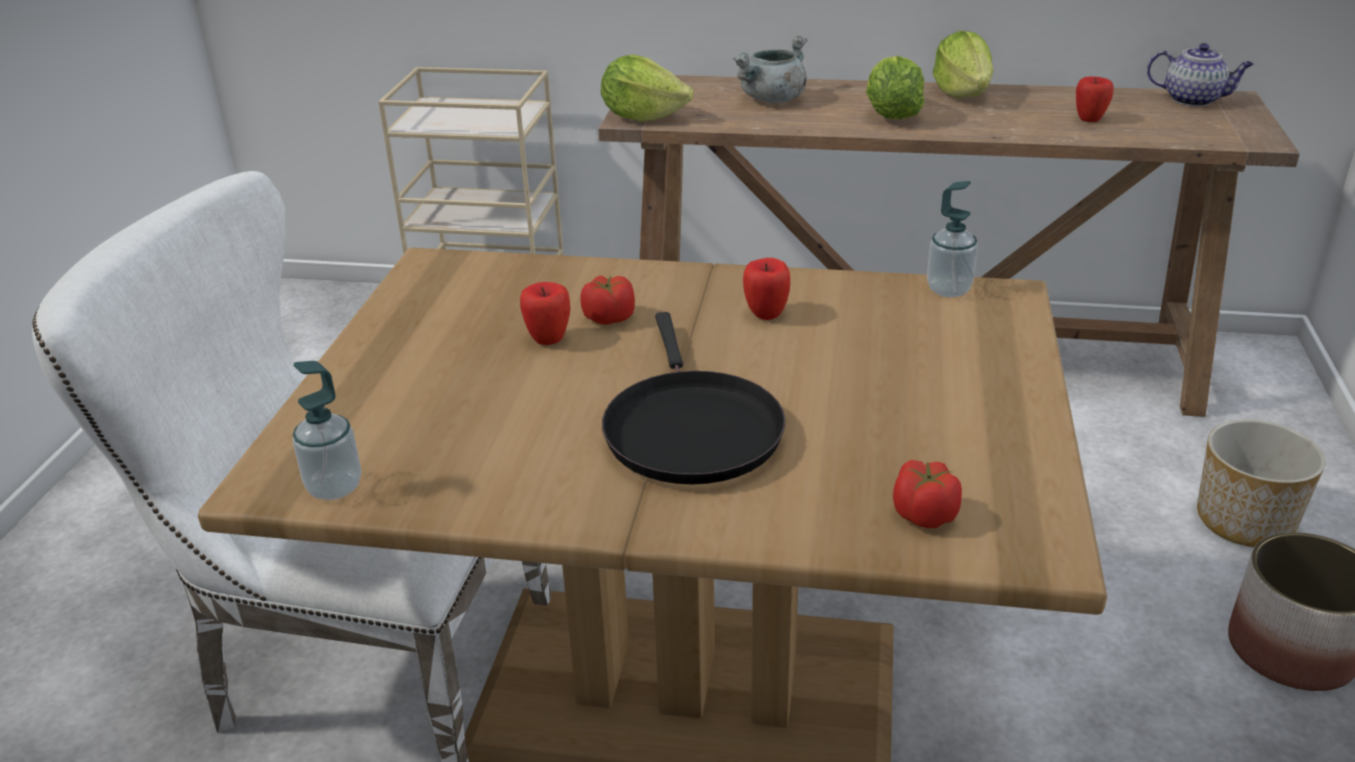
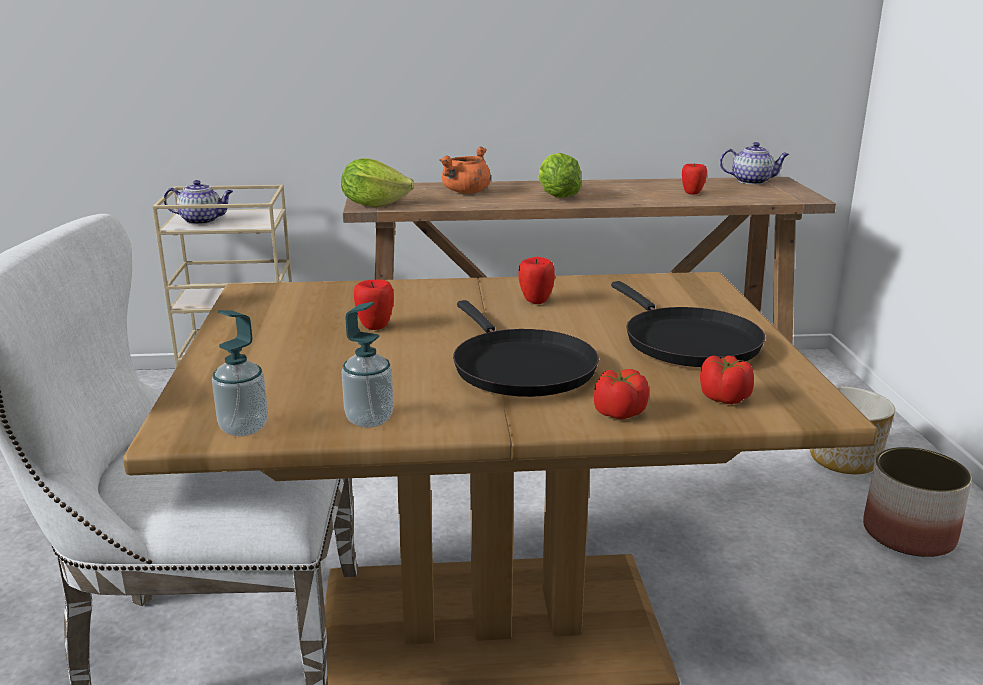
camera: 15 degrees left, 10 degrees down
tomato [581,276,635,325] -> tomato moved to [594,369,649,420]
grey cooking pot [733,36,807,103] -> orange cooking pot [439,147,491,194]
soap dispenser [927,181,978,297] -> soap dispenser moved to [342,302,394,428]
lettuce [933,31,994,98] -> none
none -> teapot [164,180,233,225]
none -> black frying pan [611,281,765,367]

